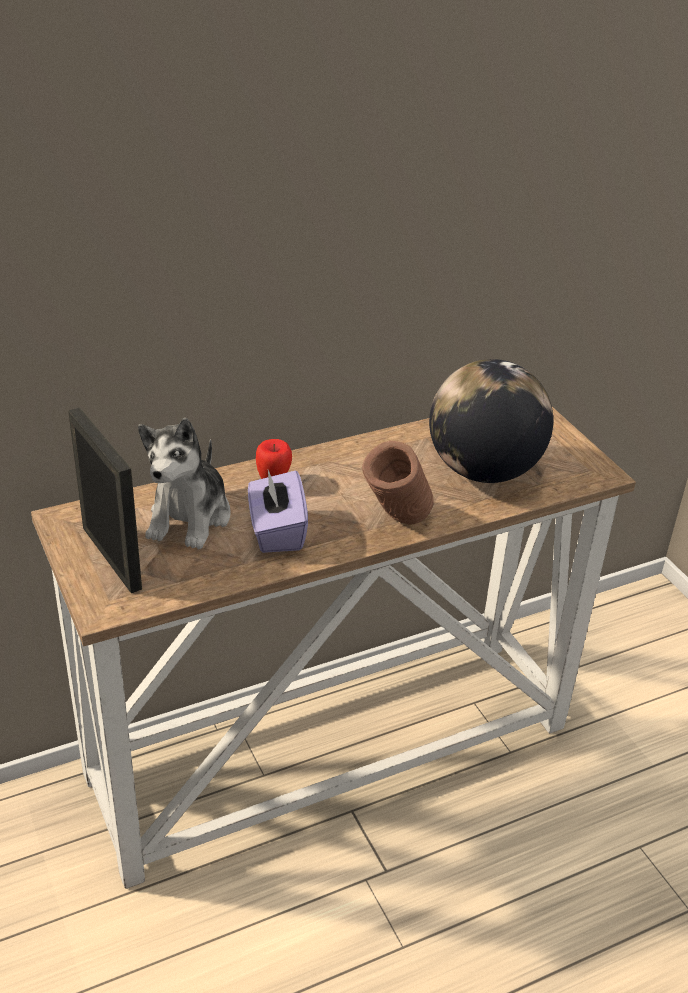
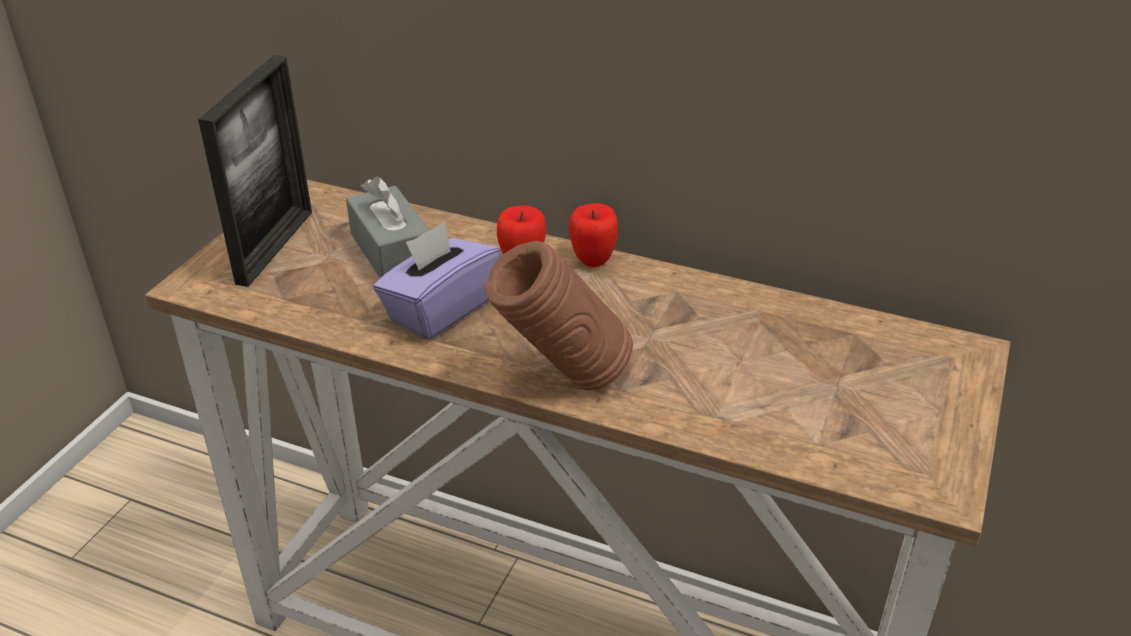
camera: 50 degrees right, 0 degrees up
plush toy [138,418,231,549] -> grey tissue box [346,176,430,278]
globe [429,359,553,483] -> none
none -> apple [569,203,618,267]

